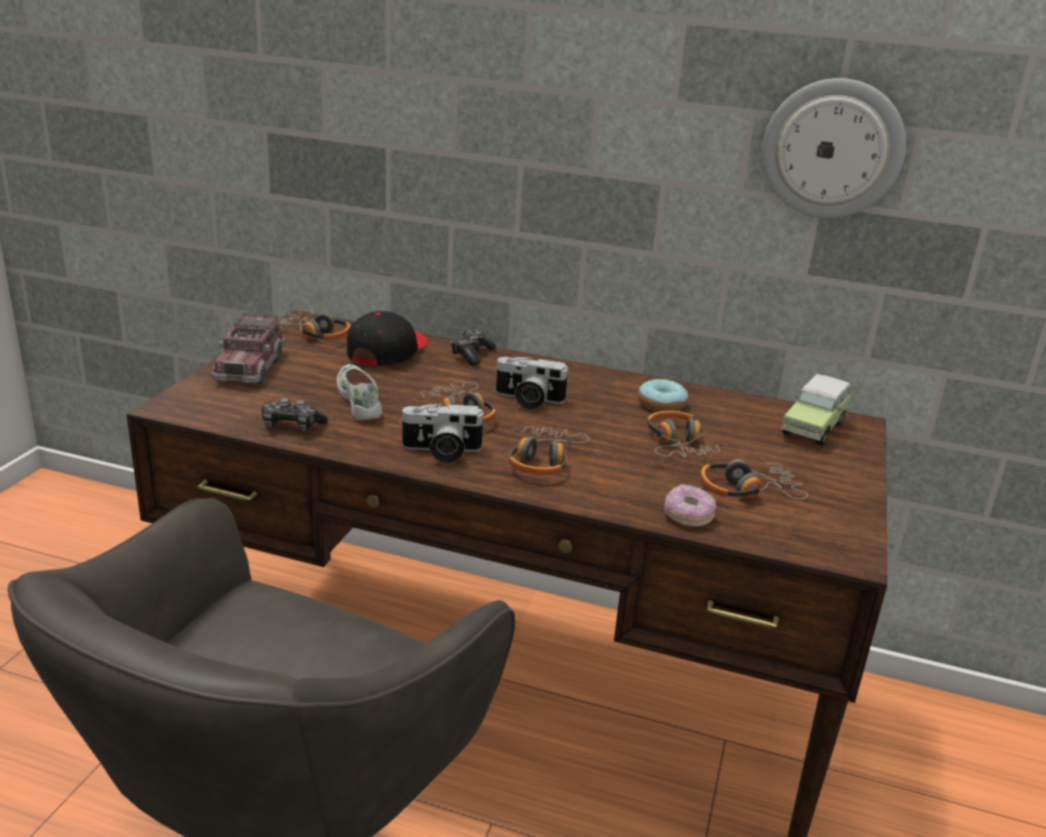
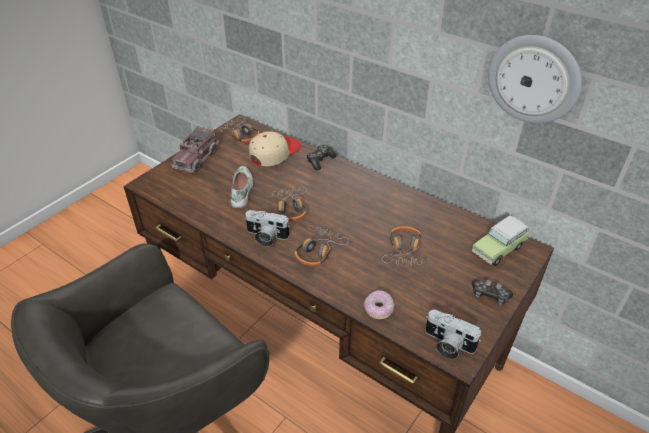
camera: 20 degrees right, 15 degrees up
game controller [262,398,328,431] -> game controller moved to [472,279,513,306]
black cap [347,311,428,366] -> beige cap [249,131,301,166]
camera [494,357,570,410] -> camera moved to [425,310,481,359]
donut [638,379,688,412] -> none
headphones [700,457,808,499] -> none

